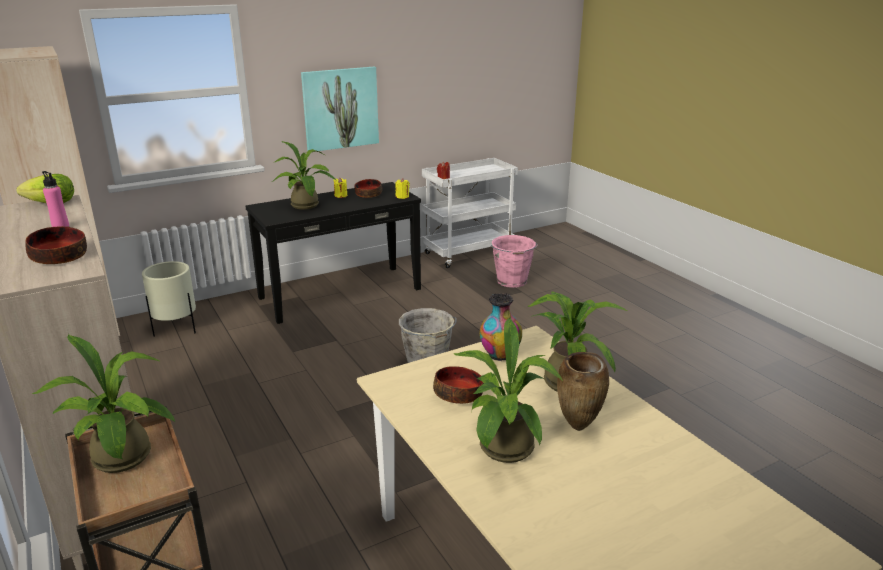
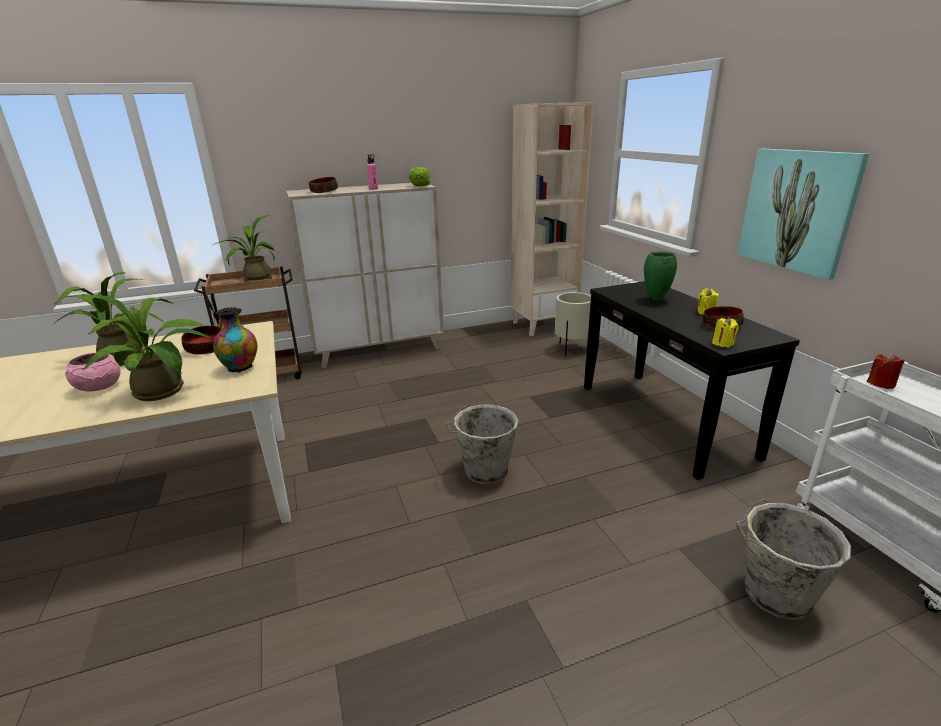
camera: 100 degrees right, 0 degrees up
potted plant [272,141,336,210] -> green vase [644,251,677,301]
pink bucket [491,235,538,288] -> grey bucket [736,500,851,620]
brown vase [557,352,609,431] -> pink bowl [65,352,121,392]

